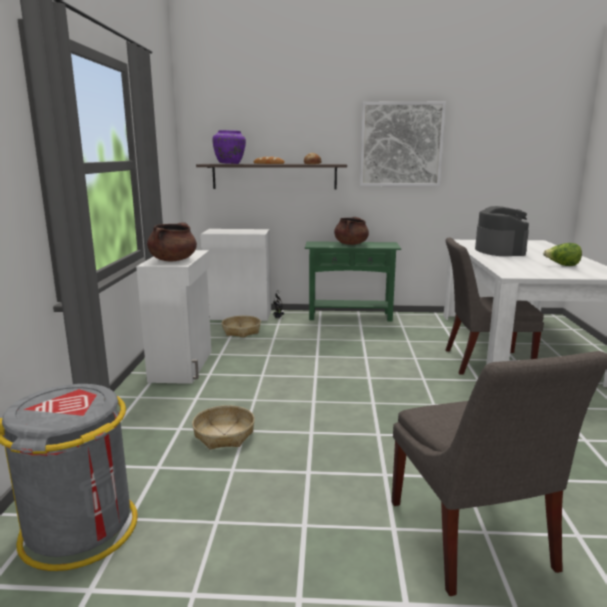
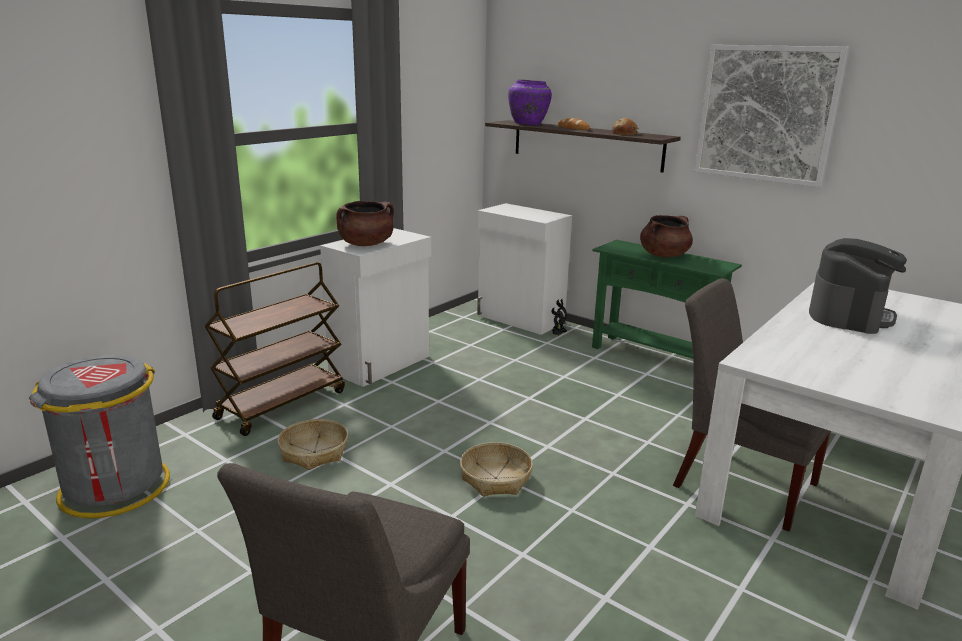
camera: 35 degrees right, 5 degrees up
basket [222,316,261,338] -> basket moved to [460,442,533,496]
lettuce [543,243,582,266] -> none
none -> brown cart [204,262,345,436]

